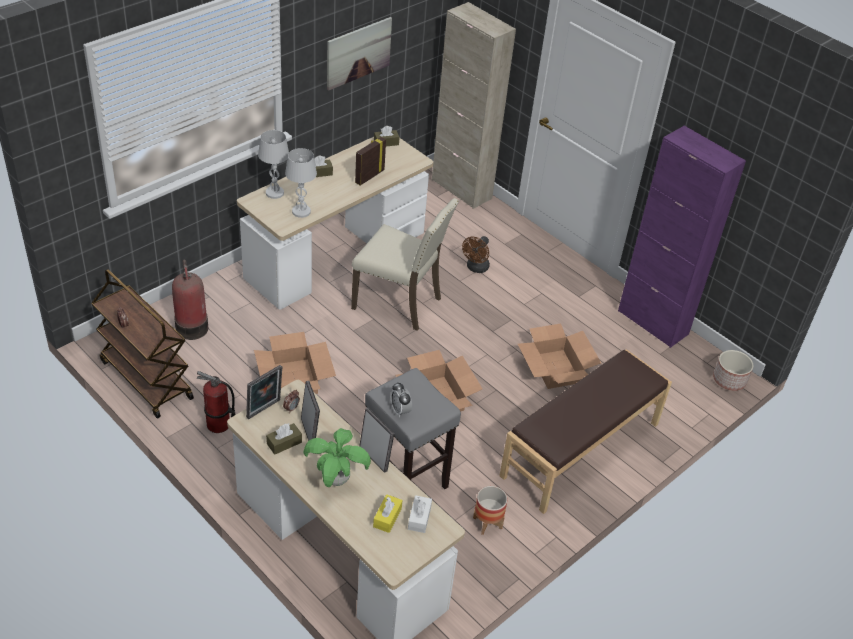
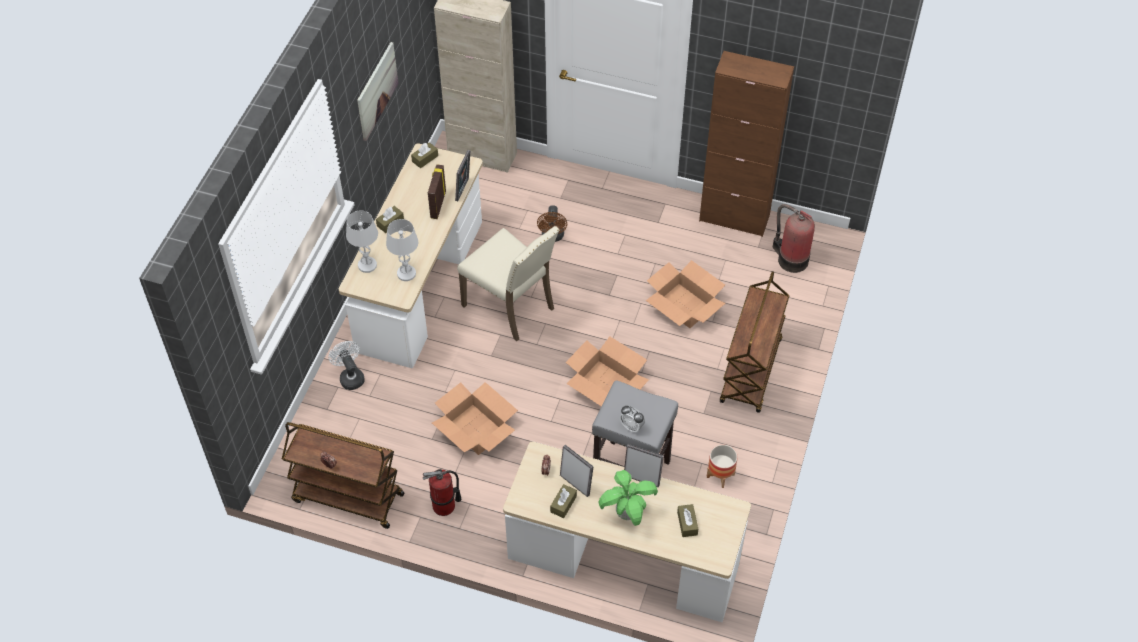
camera: 25 degrees left, 10 degrees up
fire extinguisher [172,260,208,340] -> fire extinguisher moved to [773,204,815,273]
picture frame [246,365,282,419] -> picture frame moved to [455,150,470,202]
beige chair [351,198,459,331] -> beige chair turned 45 degrees clockwise [457,226,560,341]
yellow tissue box [373,494,402,533] -> brown tissue box [677,504,698,537]
white tissue box [408,495,432,533] -> none
brown bench [499,349,672,514] -> brown cart [720,271,790,413]
purple cabinet [618,126,746,348] -> brown cabinet [699,51,794,237]
planter [713,350,753,391] -> none
none -> white fan [328,341,365,390]

